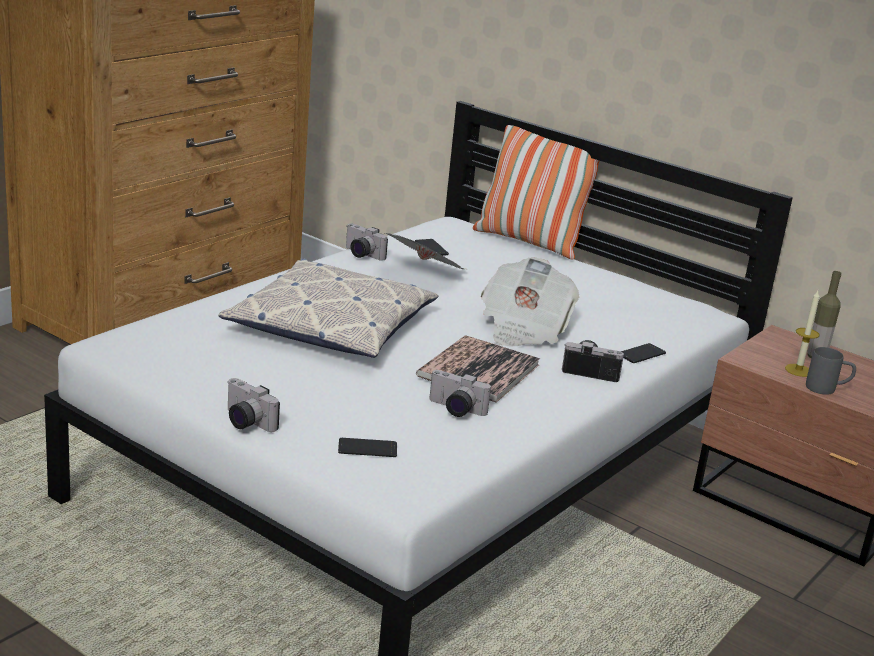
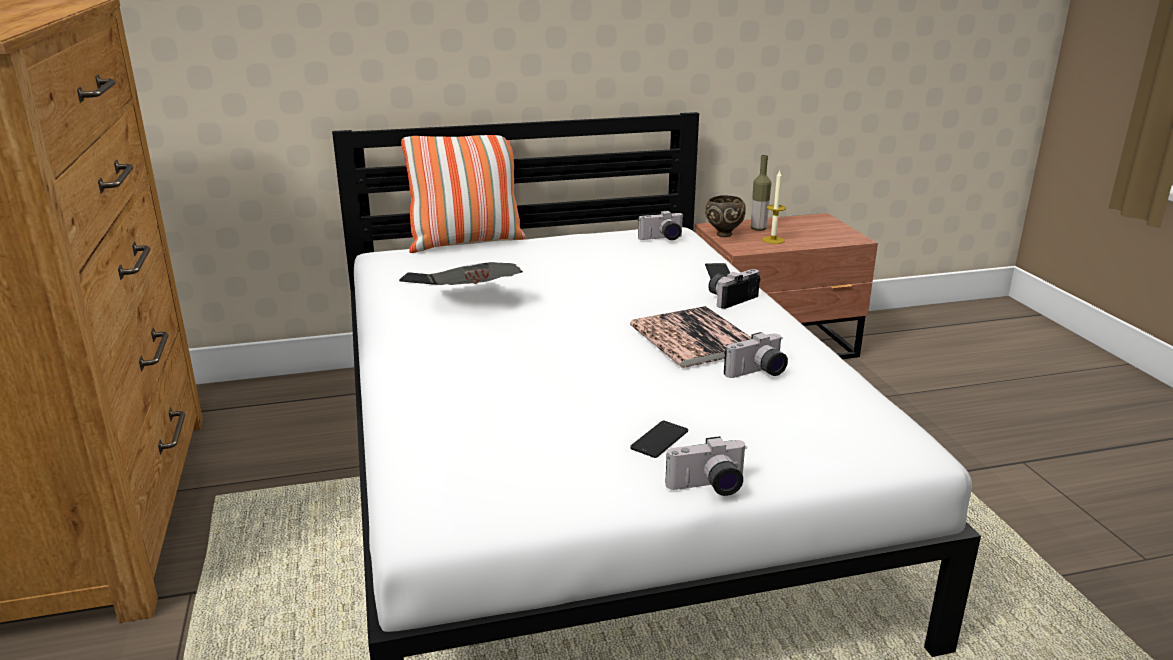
camera: 50 degrees left, 0 degrees up
pillow [218,259,439,358] -> none
phone [338,438,397,457] -> phone moved to [630,421,688,458]
camera [346,223,388,261] -> camera moved to [638,211,683,240]
newspaper [481,257,579,346] -> none
grey mug [806,347,856,395] -> none
none -> brown bowl [705,195,746,237]

